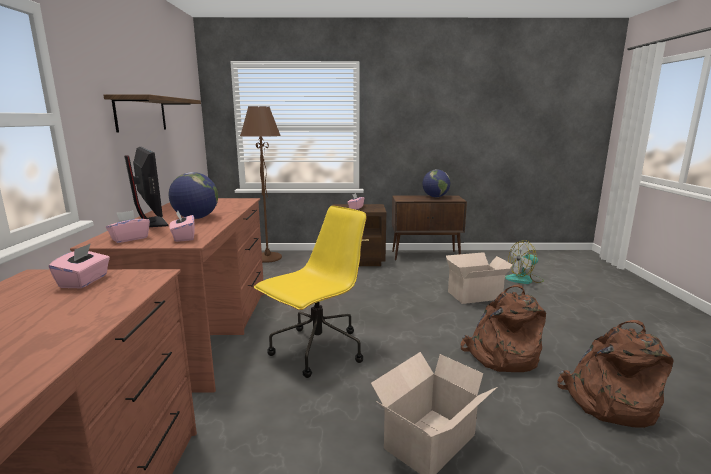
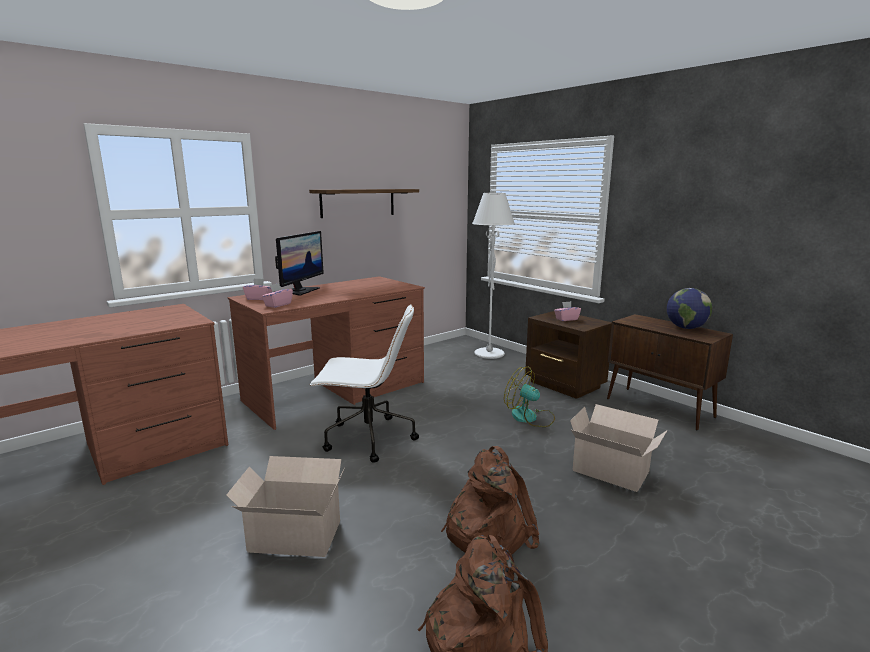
camera: 50 degrees right, 0 degrees up
pink tissue box [49,243,110,288] -> none
globe [169,172,218,219] -> none
brown floor lamp [240,106,282,263] -> white floor lamp [472,193,515,359]
yellow office chair [254,206,366,378] -> white office chair [310,304,419,463]
fan [505,240,544,284] -> fan moved to [504,367,555,427]

